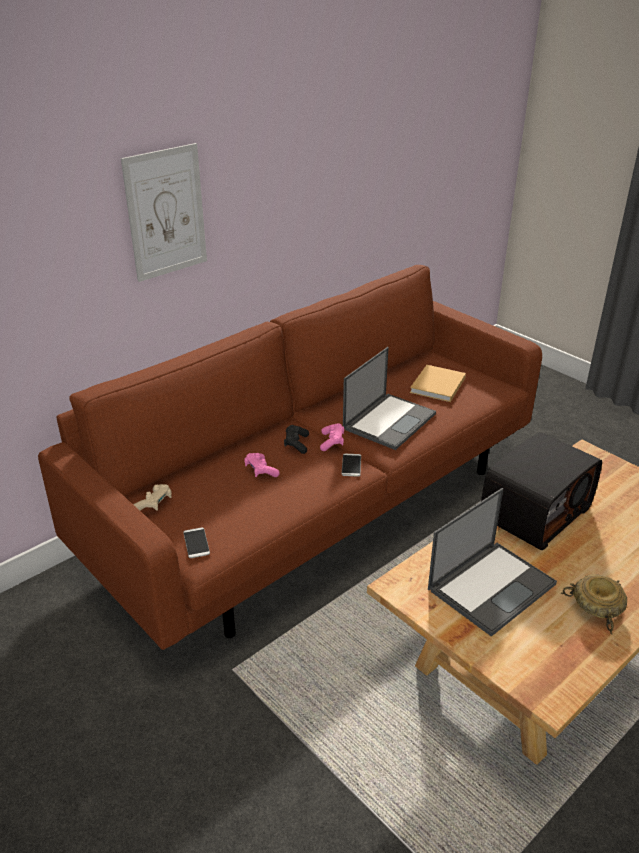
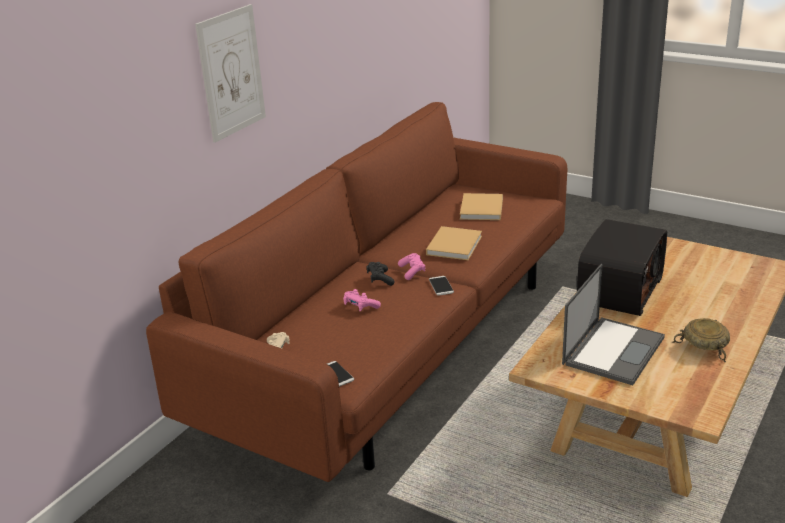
camera: 15 degrees left, 5 degrees down
laptop [343,347,436,450] -> beige book [426,226,482,260]

